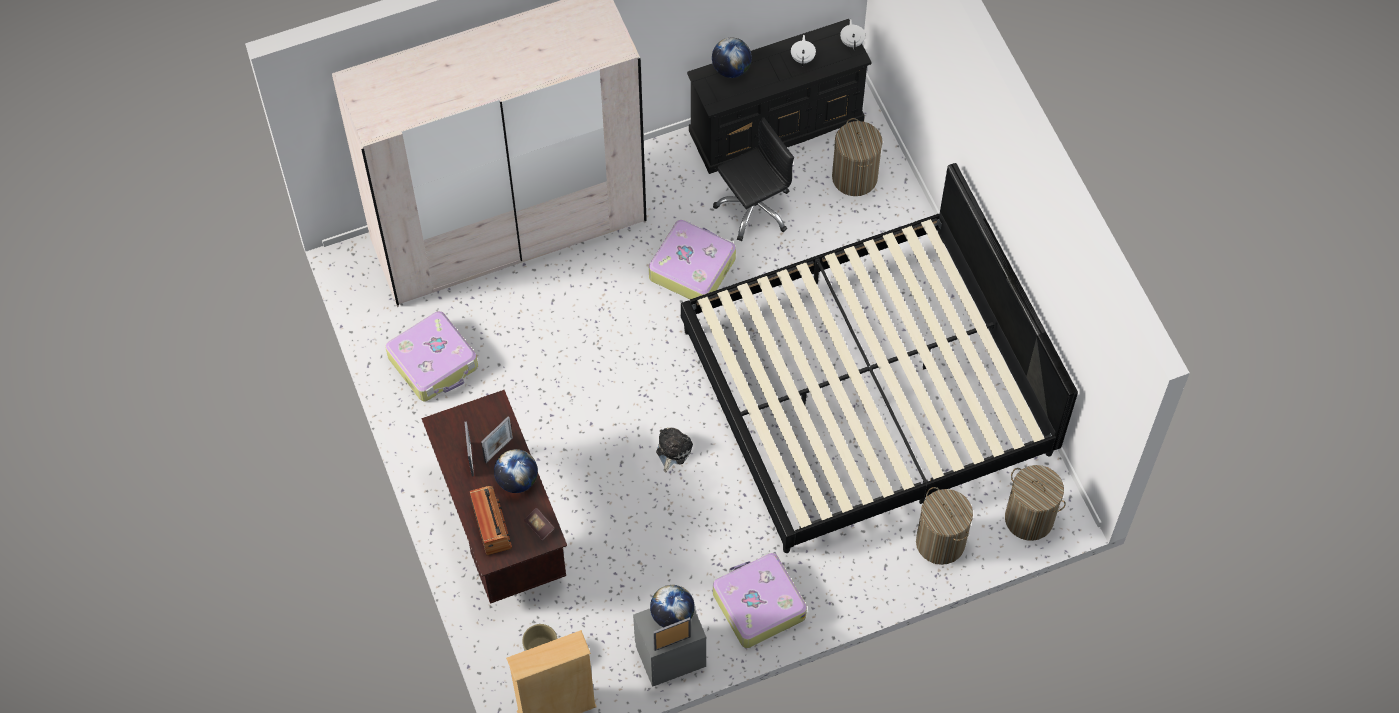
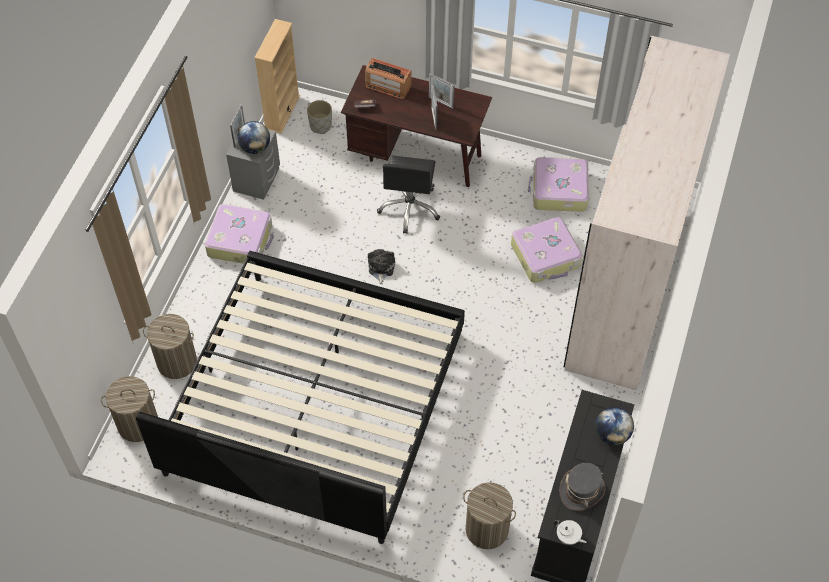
camera: 130 degrees right, 5 degrees down
globe [494,449,538,493] -> none
suitcase [649,219,736,299] -> suitcase moved to [511,217,582,283]
plush toy [656,427,693,472] -> plush toy turned 150 degrees counterclockwise [368,249,395,285]
black office chair [713,117,794,241] -> black office chair moved to [377,155,440,234]
white teapot [791,35,816,66] -> grey hat [559,463,605,511]

